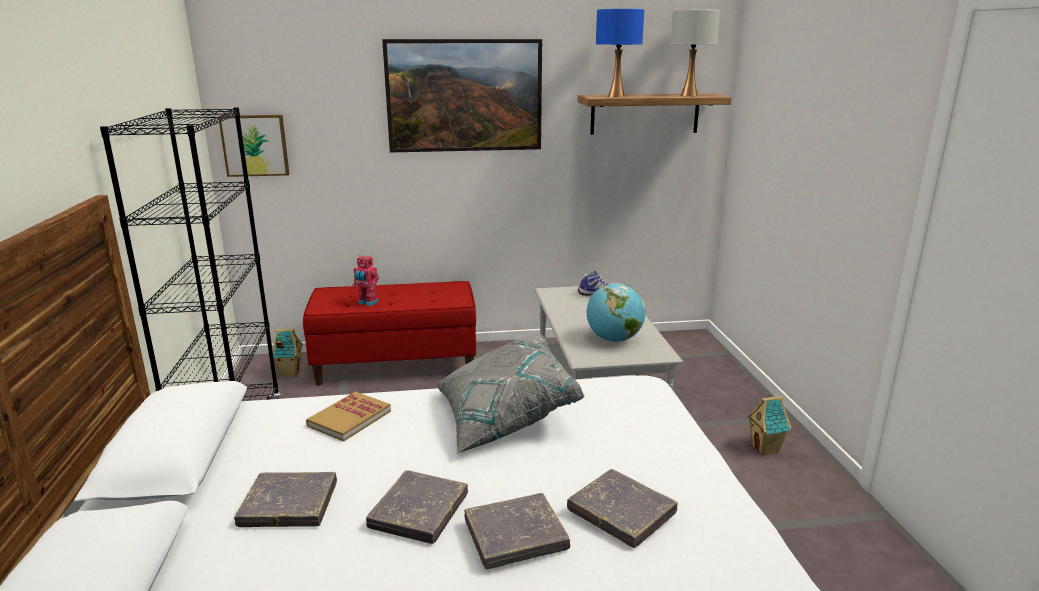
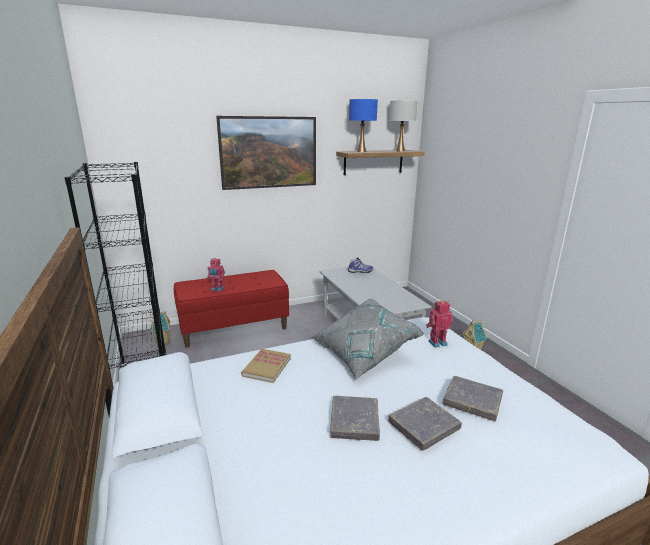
camera: 15 degrees left, 0 degrees up
picture [218,115,289,177] -> none
grey book [234,472,337,527] -> none
globe [587,283,646,342] -> none
none -> toy robot [426,300,453,348]

